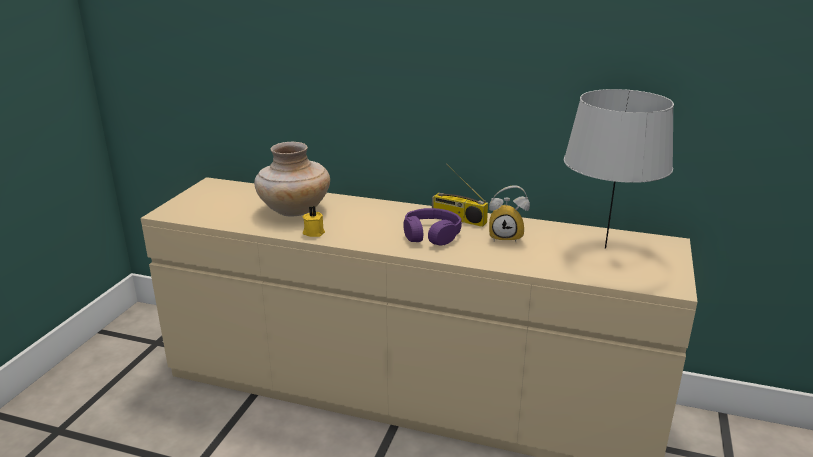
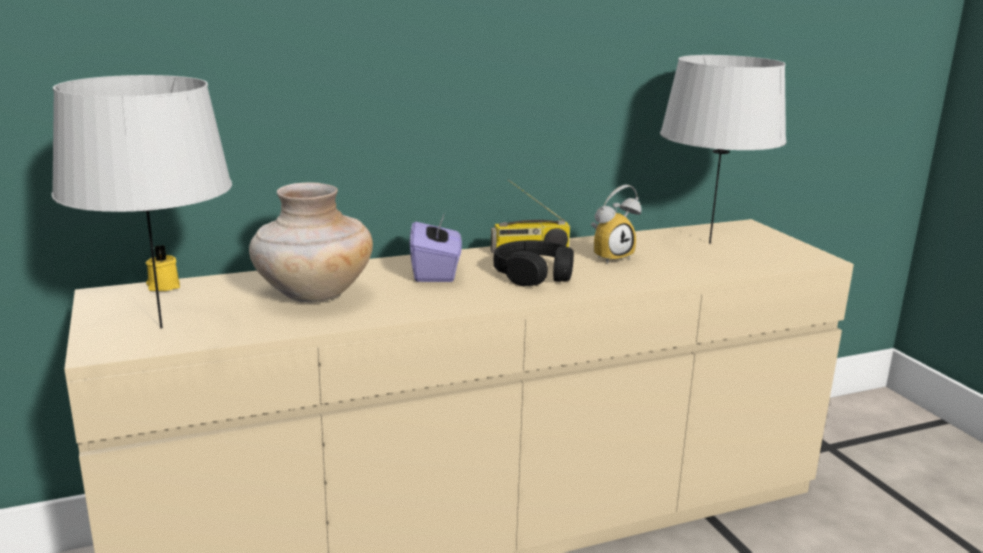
camera: 40 degrees left, 5 degrees down
yellow candle [303,206,325,237] -> yellow candle moved to [146,245,180,291]
purple headphones [403,208,462,245] -> black headphones [493,240,574,286]
none -> grey table lamp [51,75,232,328]
none -> purple tissue box [410,210,462,282]

